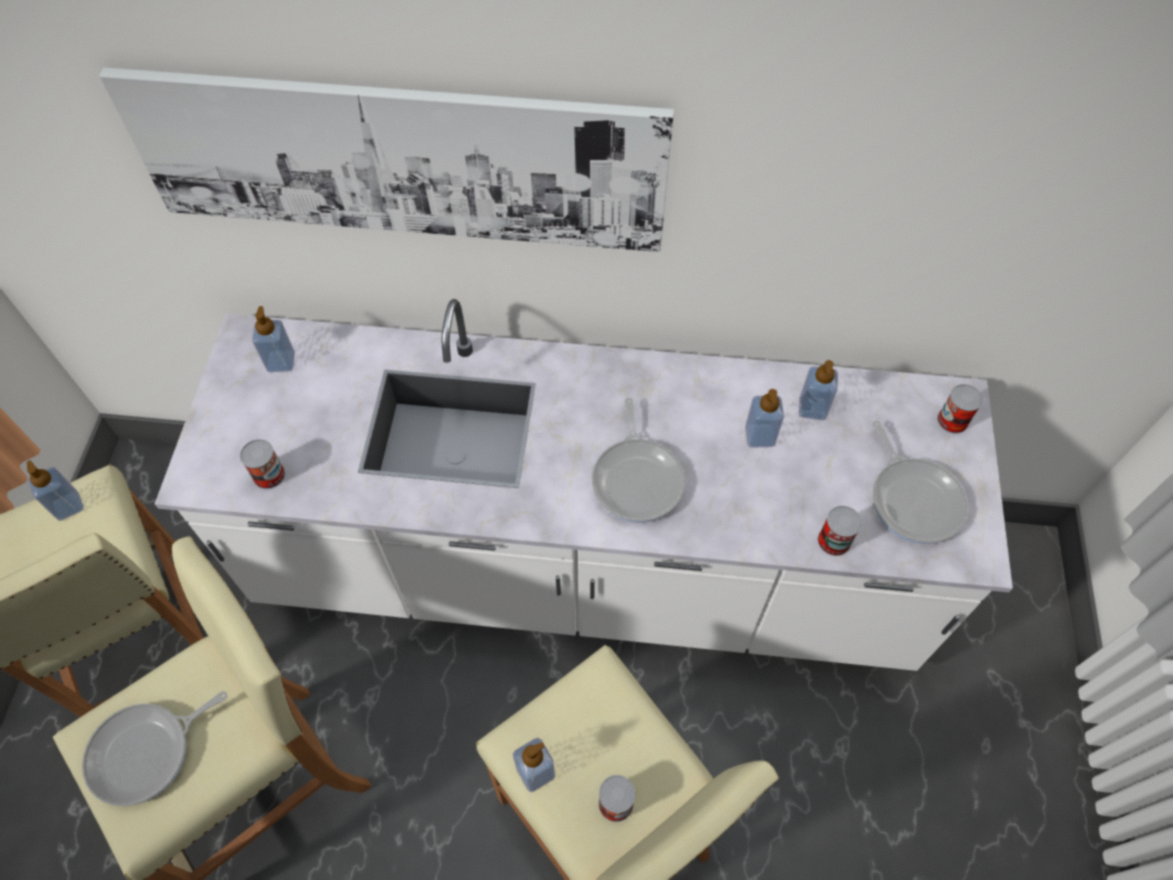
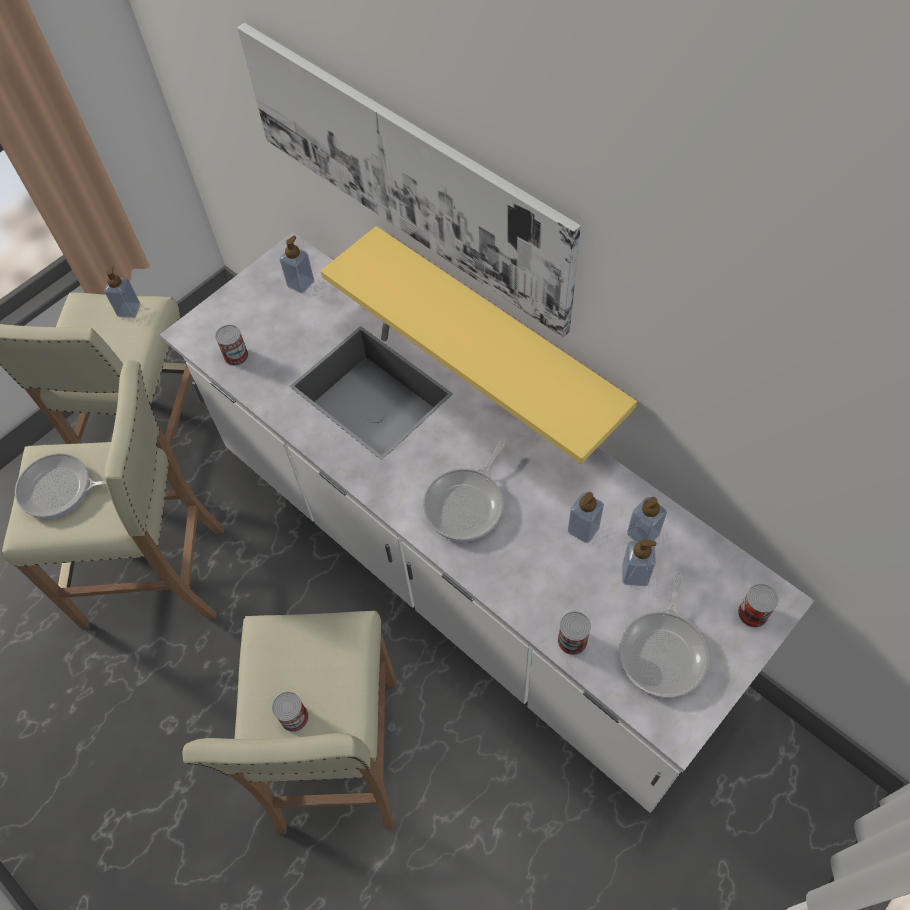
camera: 40 degrees right, 0 degrees up
soap dispenser [513,738,555,792] -> soap dispenser moved to [622,539,656,586]
none -> yellow shelf [321,226,637,464]

